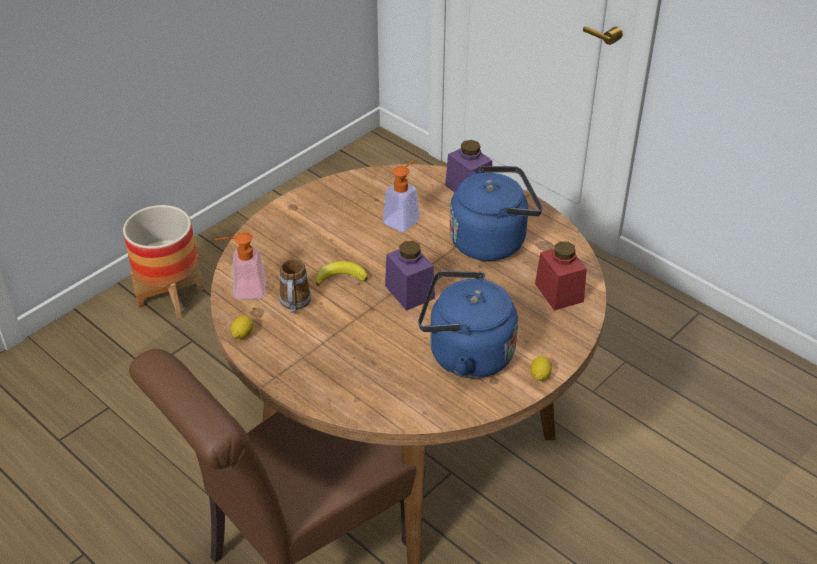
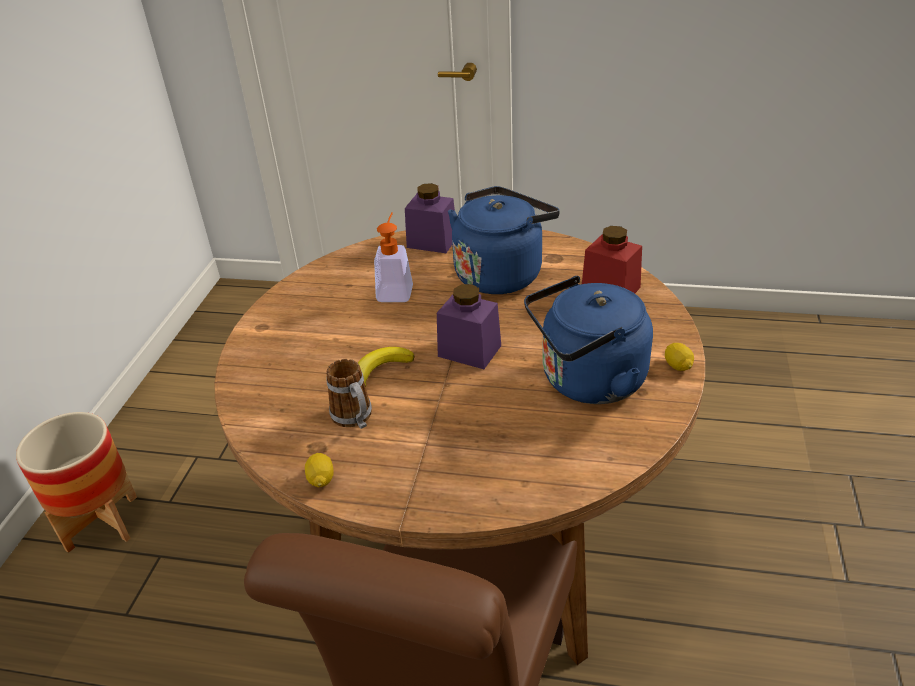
camera: 30 degrees left, 5 degrees down
soap dispenser [213,232,266,299] -> none

